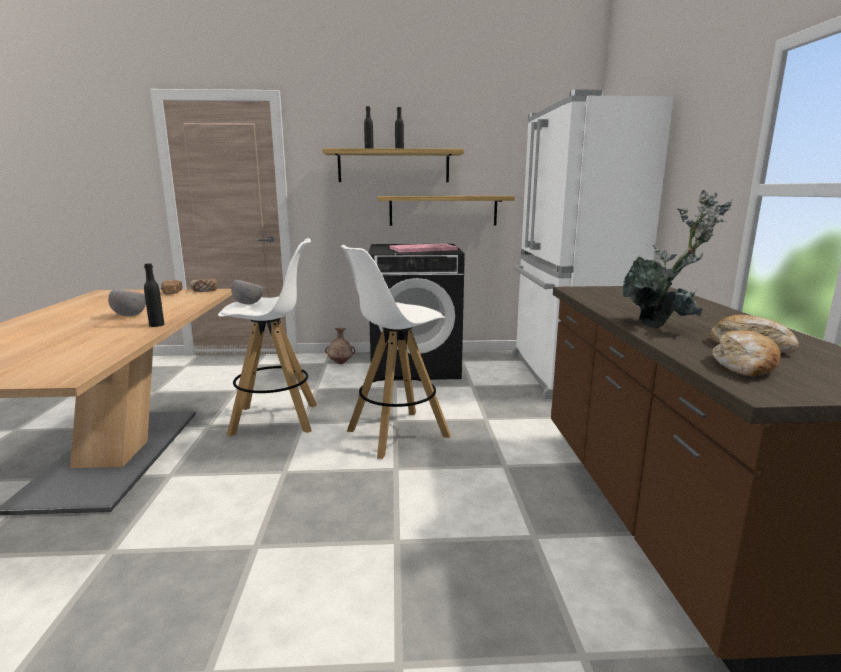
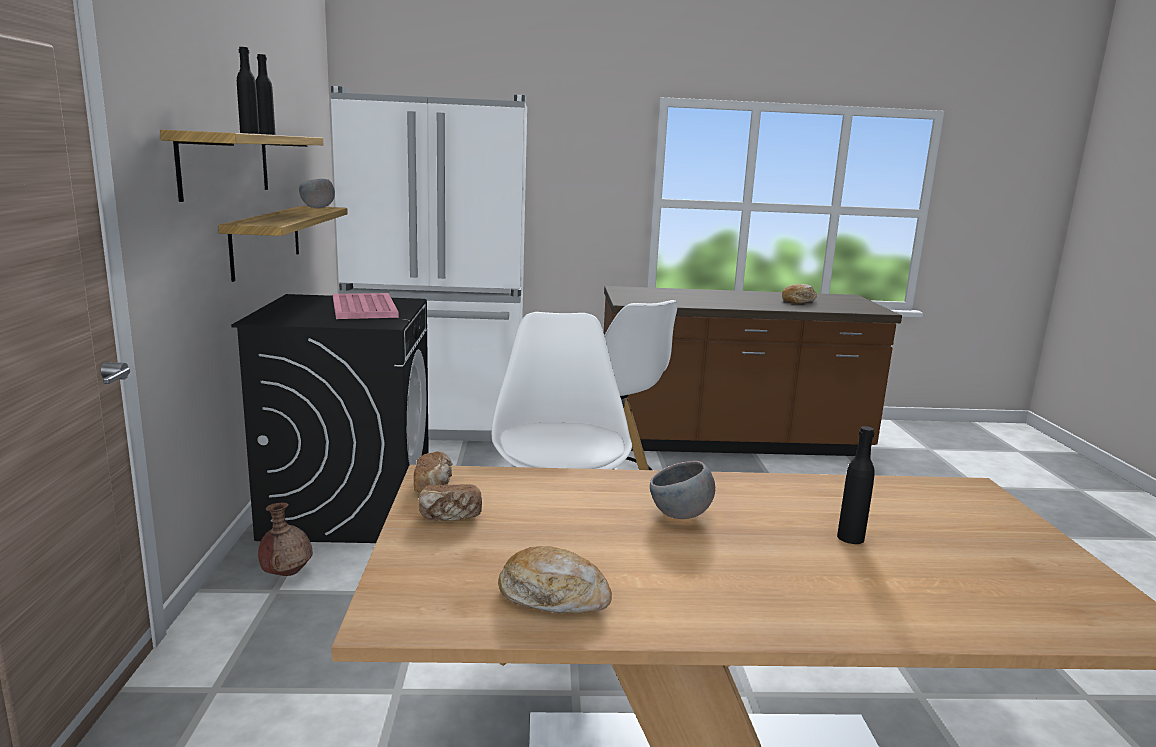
camera: 90 degrees left, 0 degrees up
black bottle [144,263,165,327] -> black bottle moved to [837,426,875,544]
grey bowl [231,280,263,304] -> grey bowl moved to [299,179,335,208]
potted plant [623,190,733,329] -> none
bread [713,330,781,376] -> bread moved to [498,546,612,614]

